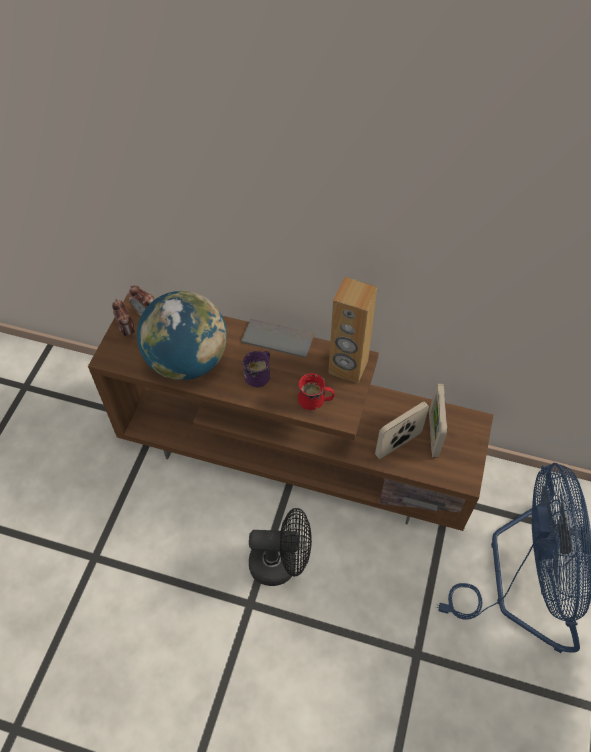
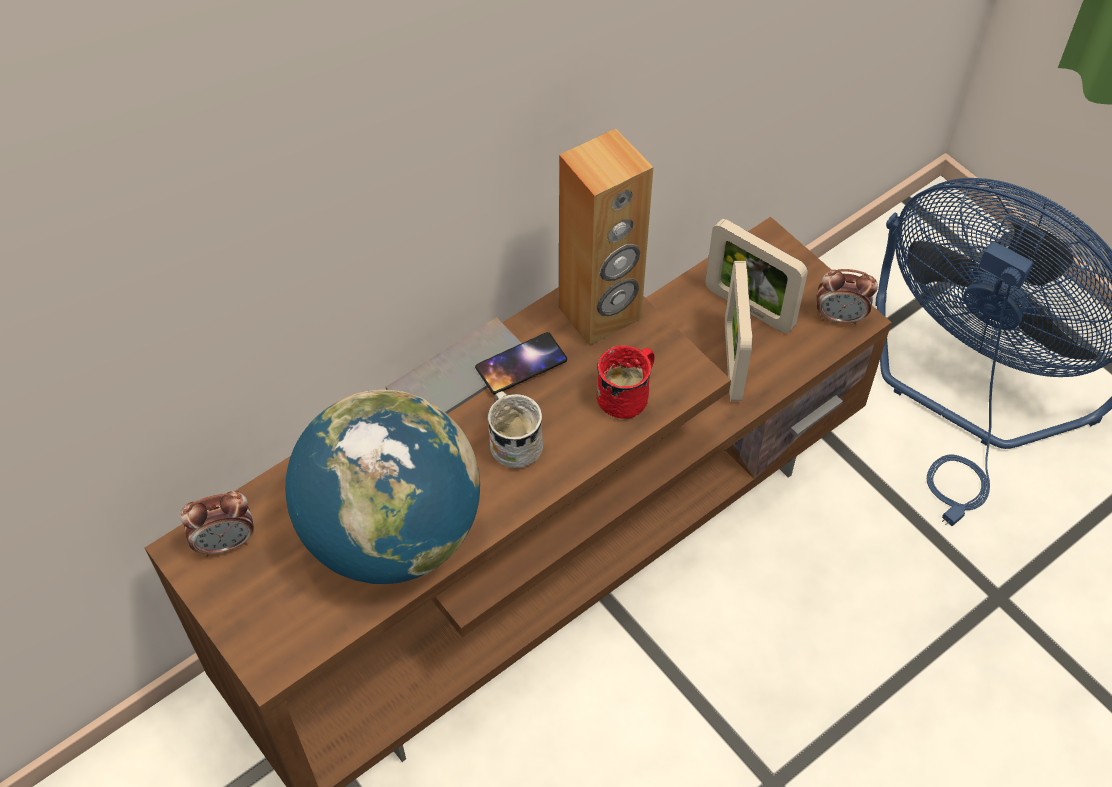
camera: 55 degrees left, 0 degrees up
alarm clock [112,299,135,339] -> alarm clock moved to [817,269,878,326]
purple mug [243,351,270,387] -> white mug [487,391,543,468]
black fan [249,508,312,586] -> none
none -> phone [475,332,567,394]

